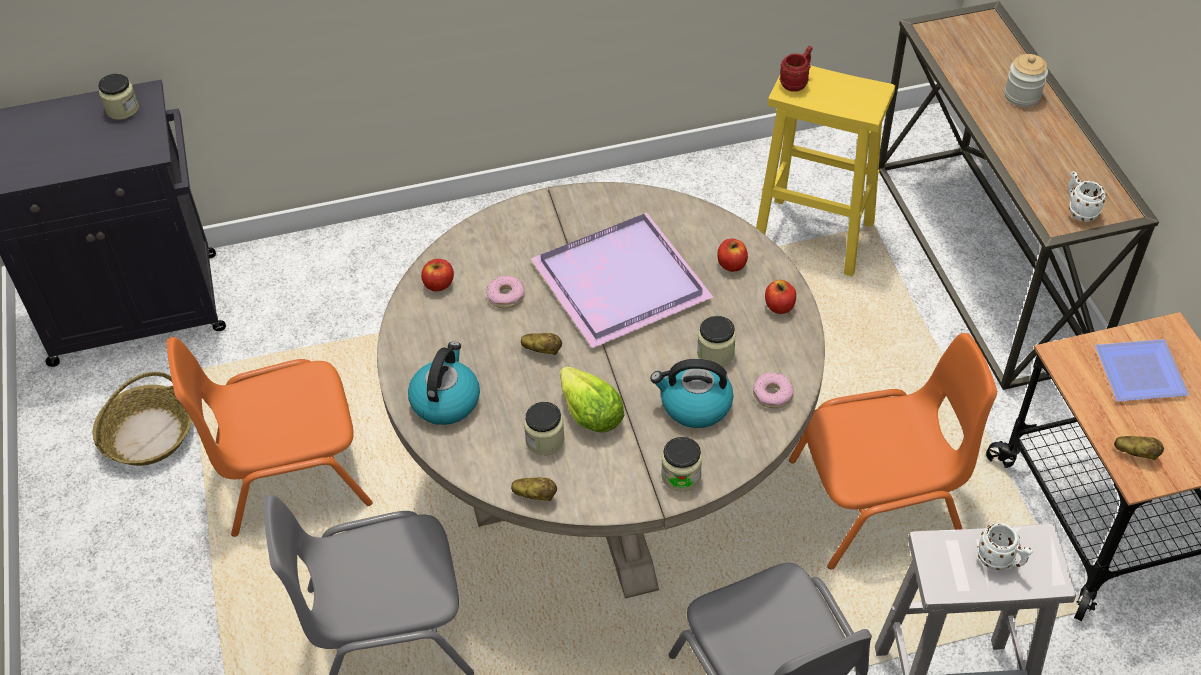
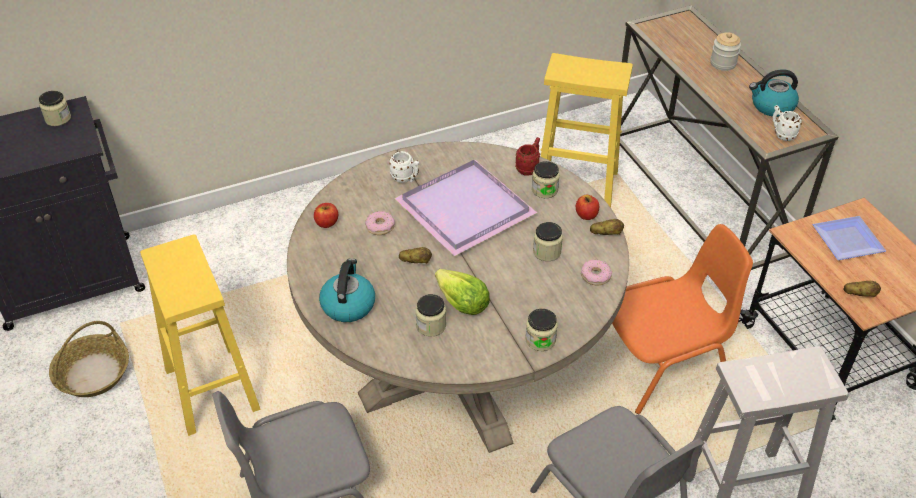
camera: 10 degrees left, 5 degrees down
orange chair [167,337,372,537] -> yellow stool [140,234,261,436]
potato [511,478,557,501] -> potato moved to [590,219,624,235]
kettle [650,359,733,428] -> kettle moved to [749,69,799,117]
apple [718,238,748,272] -> jar [532,161,560,198]
red mug [779,46,812,92] -> red mug moved to [515,137,540,176]
white mug [977,523,1032,570] -> white mug moved to [389,151,419,183]

